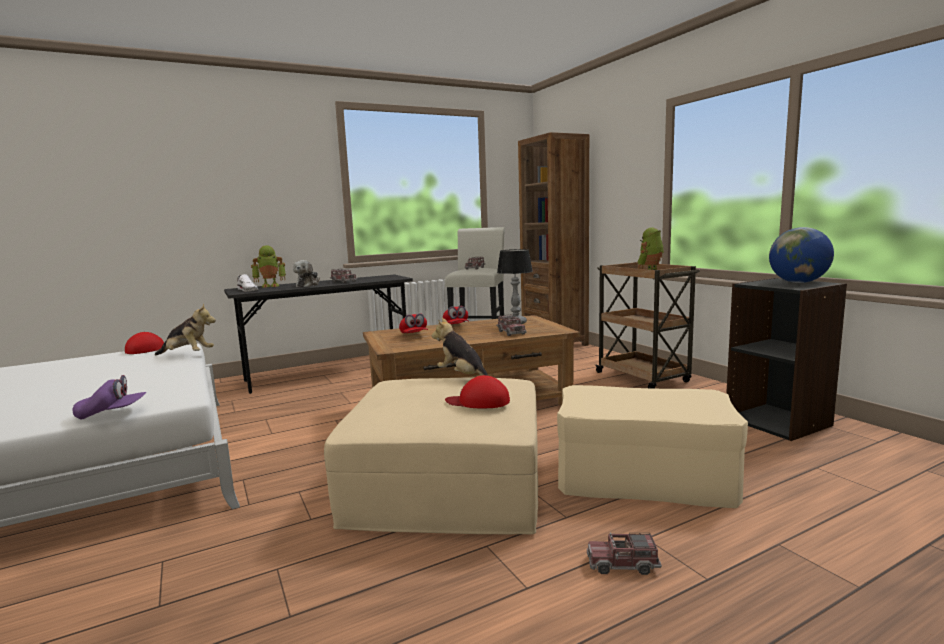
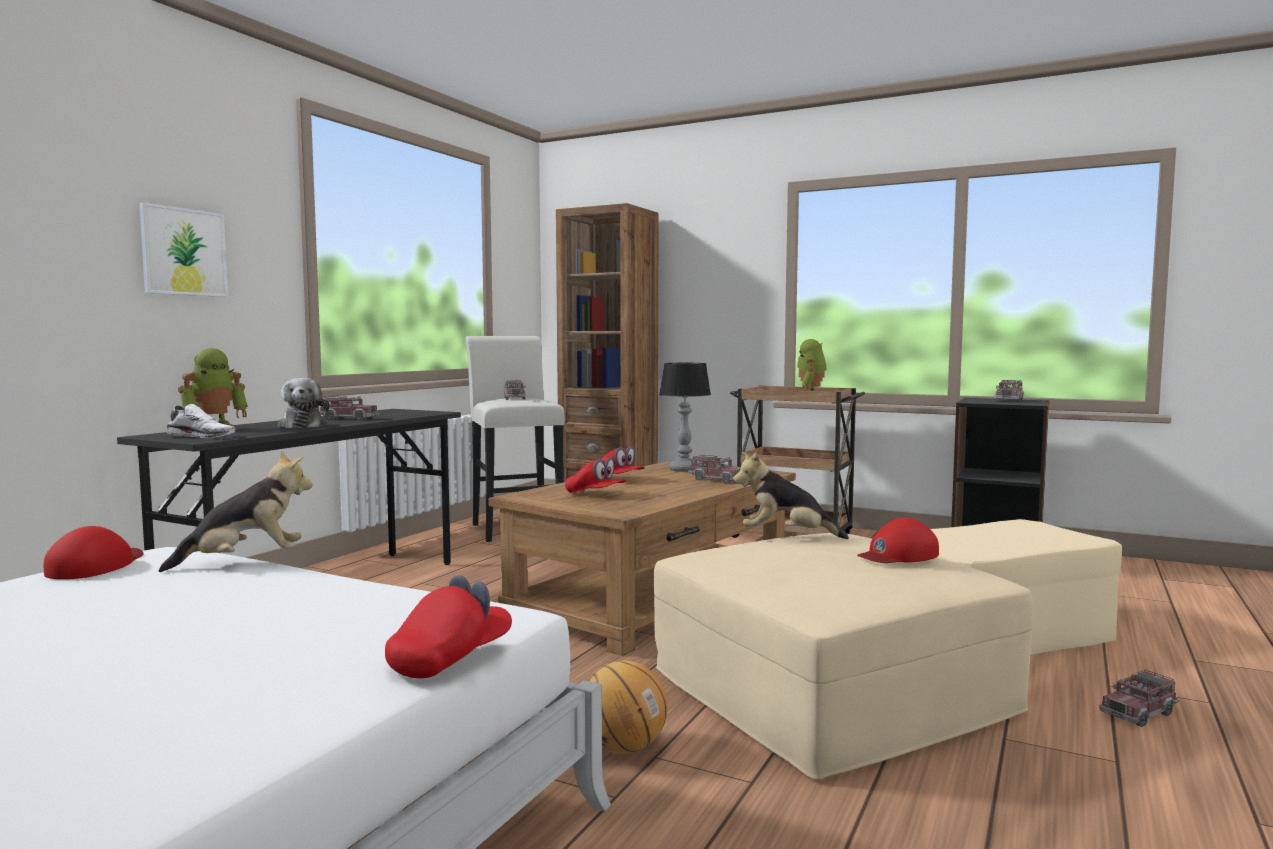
camera: 35 degrees left, 5 degrees down
purple cap [73,375,146,420] -> red cap [385,575,512,678]
globe [769,227,834,283] -> toy truck [995,380,1024,402]
none -> picture [139,202,228,297]
none -> basketball [587,660,668,754]

